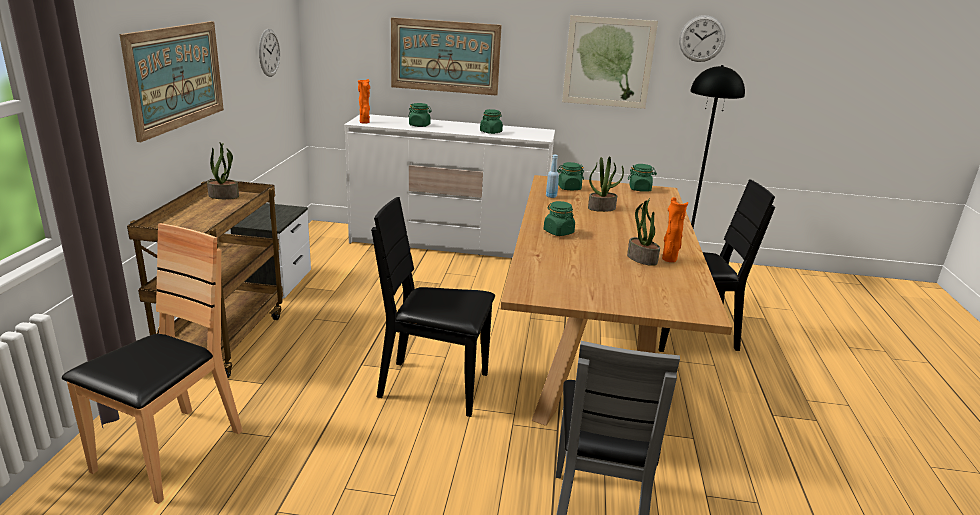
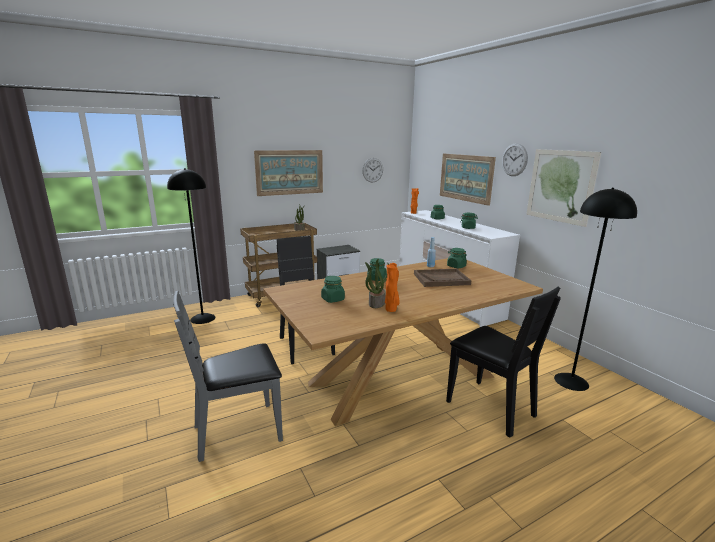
camera: 55 degrees right, 5 degrees down
brown chair [62,223,243,504] -> black floor lamp [167,168,216,324]
potted plant [588,156,624,212] -> brown tray [414,269,471,287]
green jar [628,164,657,192] -> green jar moved to [321,276,345,303]
wall clock [679,15,726,62] -> wall clock moved to [502,143,528,176]

